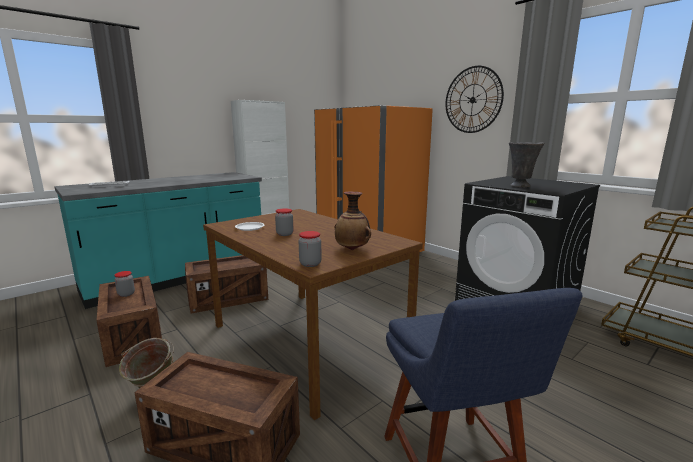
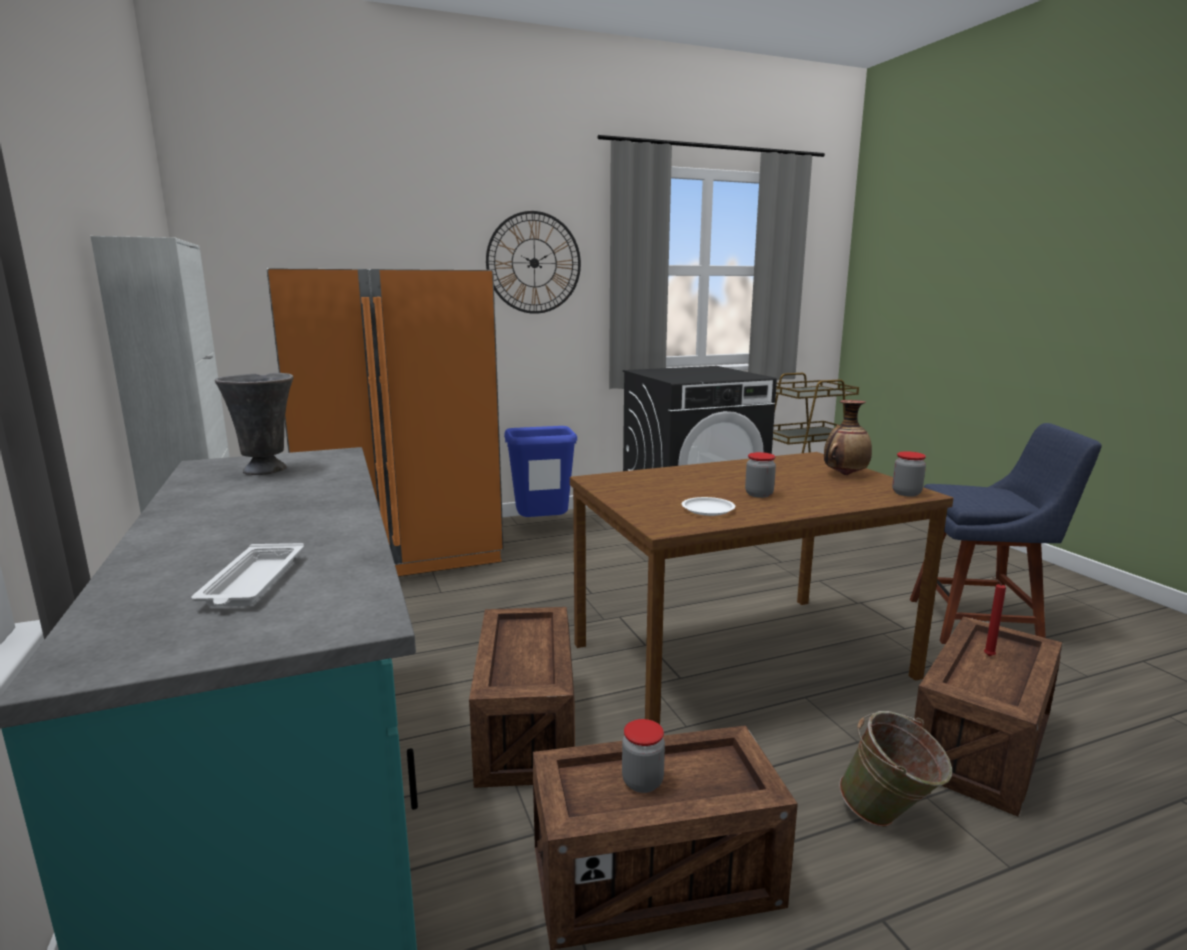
camera: 70 degrees left, 0 degrees up
grey vase [509,142,544,188] -> grey vase moved to [215,373,294,475]
none -> blue trash can [504,426,577,517]
none -> red candle [984,576,1006,656]

